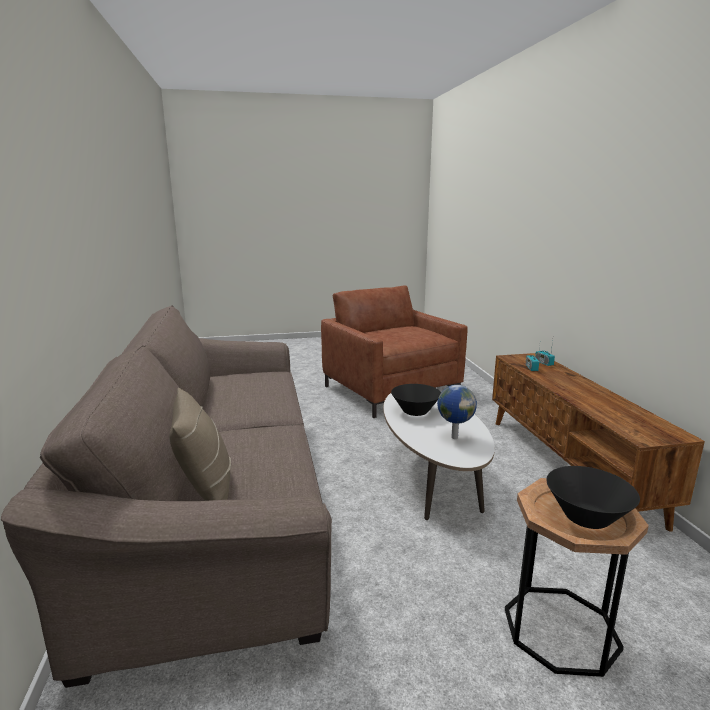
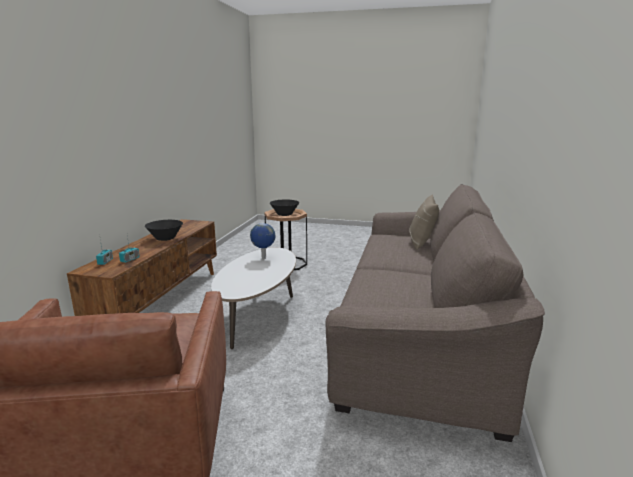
camera: 155 degrees left, 0 degrees up
black bowl [391,384,441,416] -> black bowl moved to [145,220,183,241]

